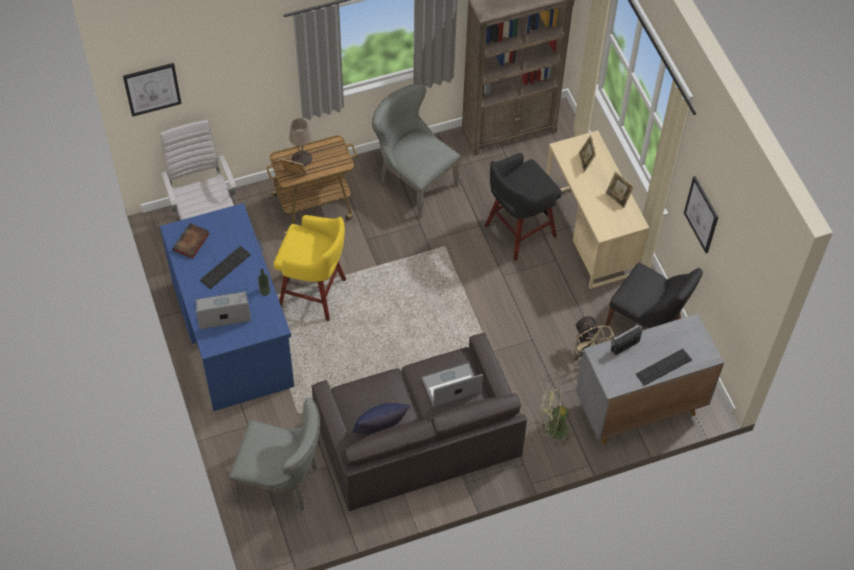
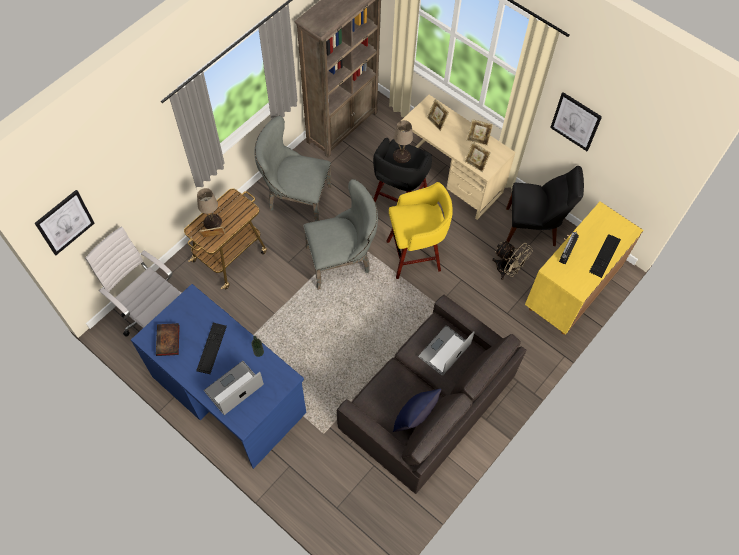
camera: 30 degrees left, 5 degrees up
grey chair [229,398,320,511] -> grey chair moved to [303,179,378,290]
yellow stool [274,215,346,321] -> yellow stool moved to [386,182,453,279]
green fan [539,388,574,446] -> none
grey cabinet [576,314,724,444] -> yellow cabinet [525,202,643,334]
none -> beige table lamp [393,120,413,163]
none -> picture frame [465,141,491,172]

